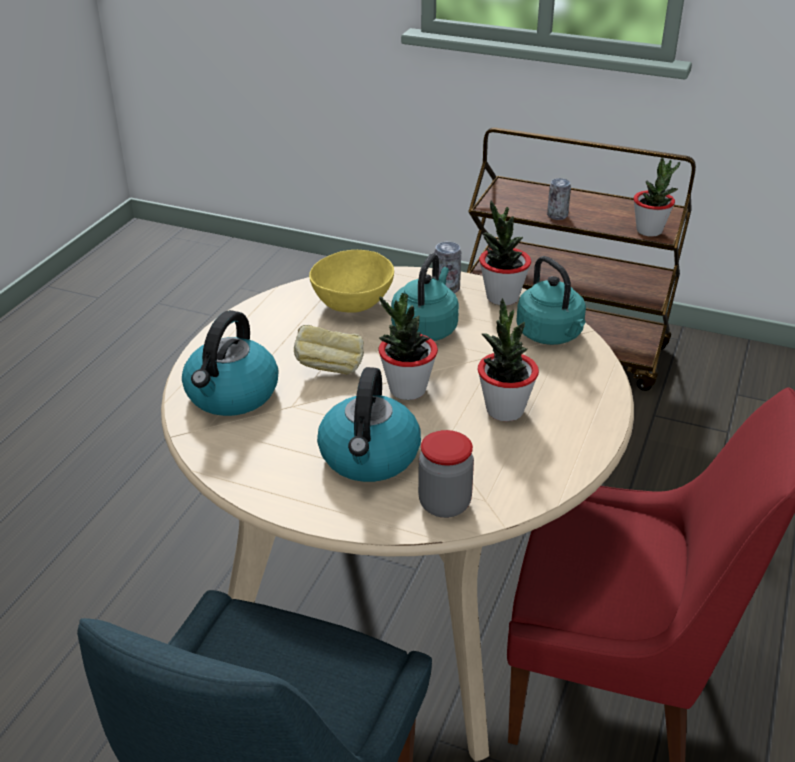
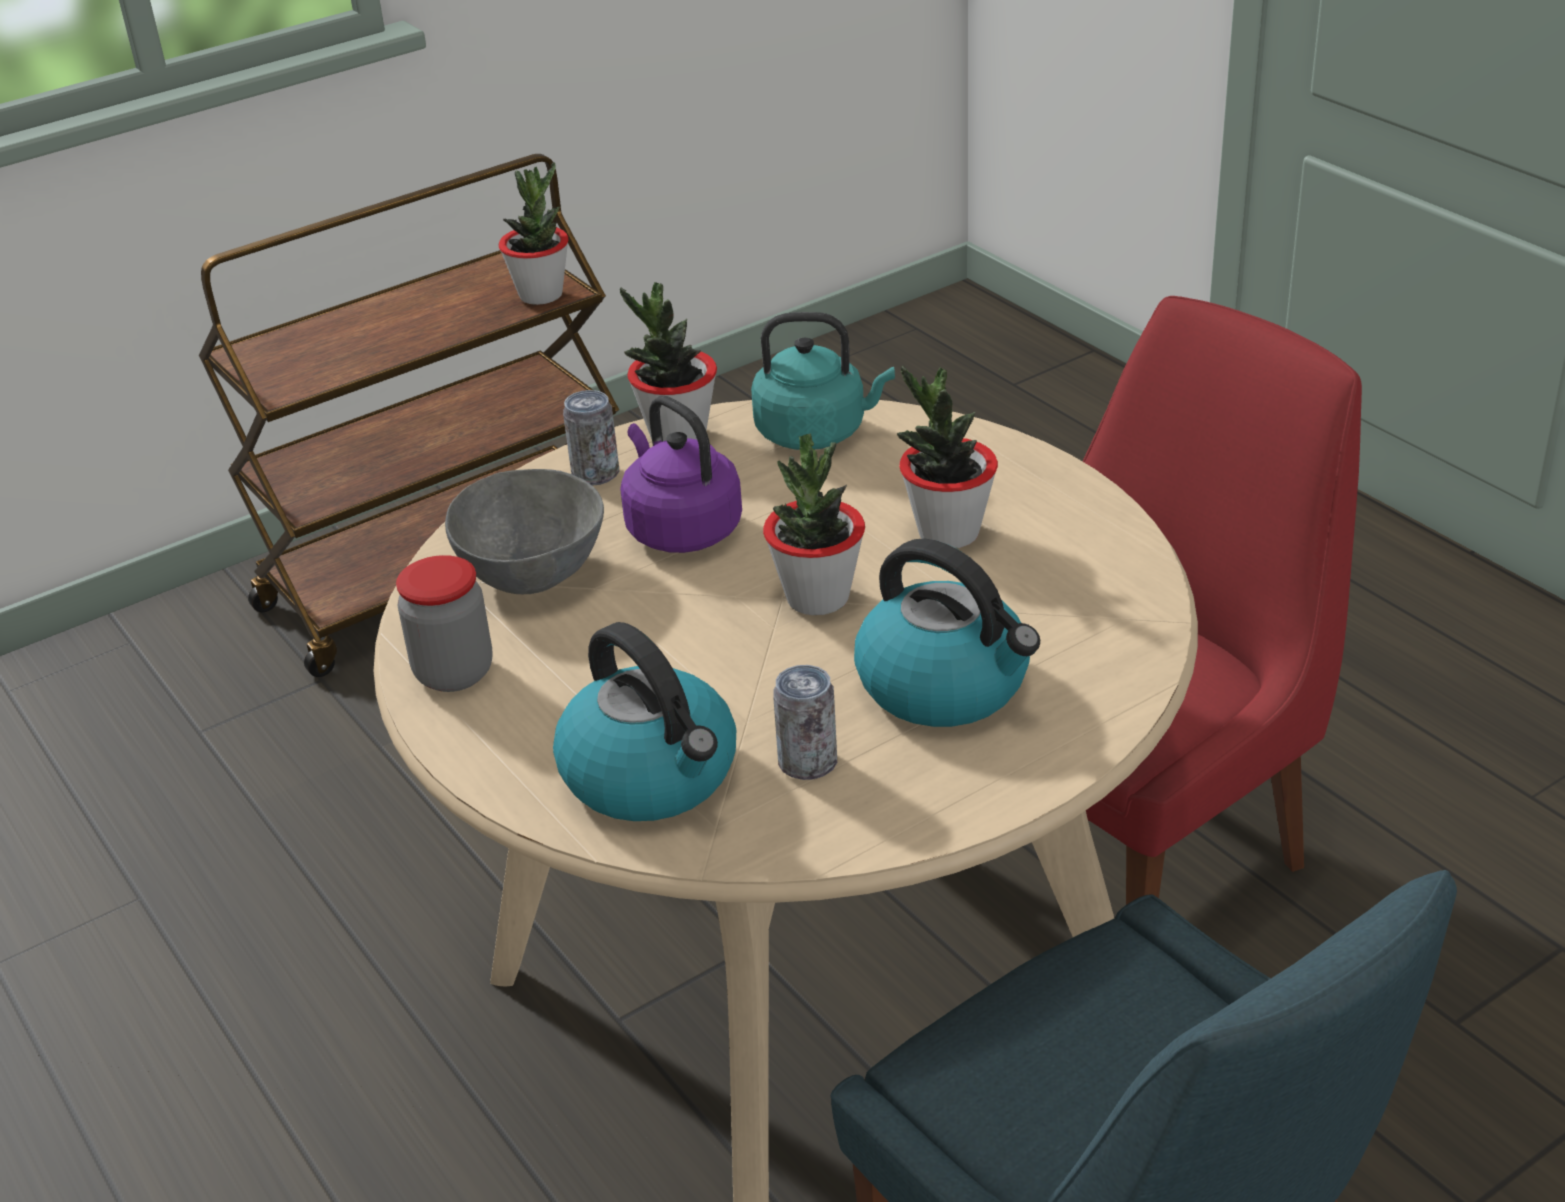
camera: 55 degrees left, 0 degrees up
bread [294,325,364,375] -> none
yellow bowl [309,250,394,313] -> grey bowl [445,469,604,594]
turquoise kettle [391,253,459,341] -> purple kettle [620,396,742,553]
jar [418,430,474,518] -> jar moved to [396,555,493,692]
can [547,178,571,220] -> can moved to [773,665,837,780]

